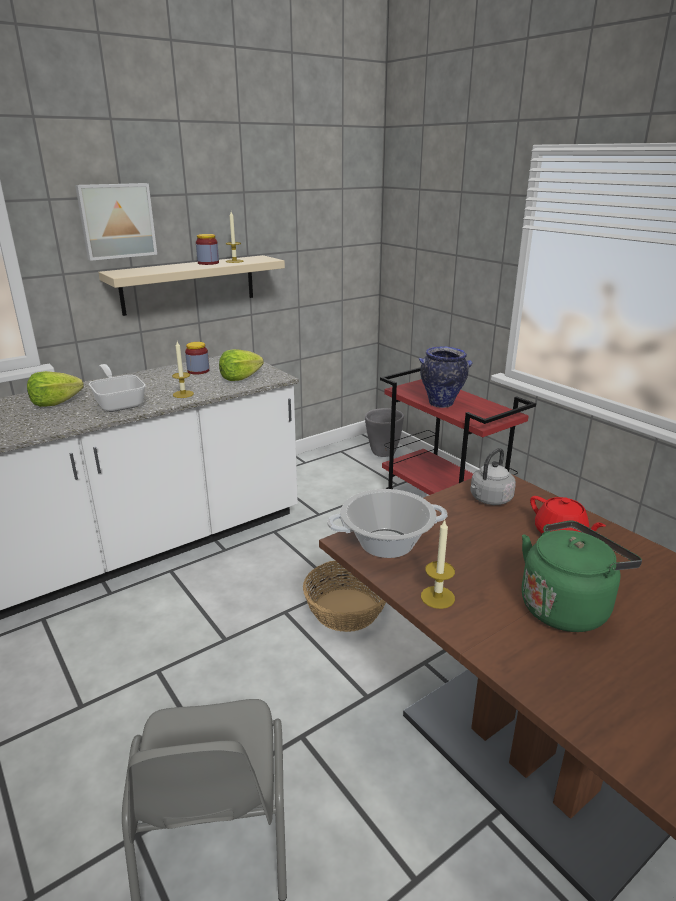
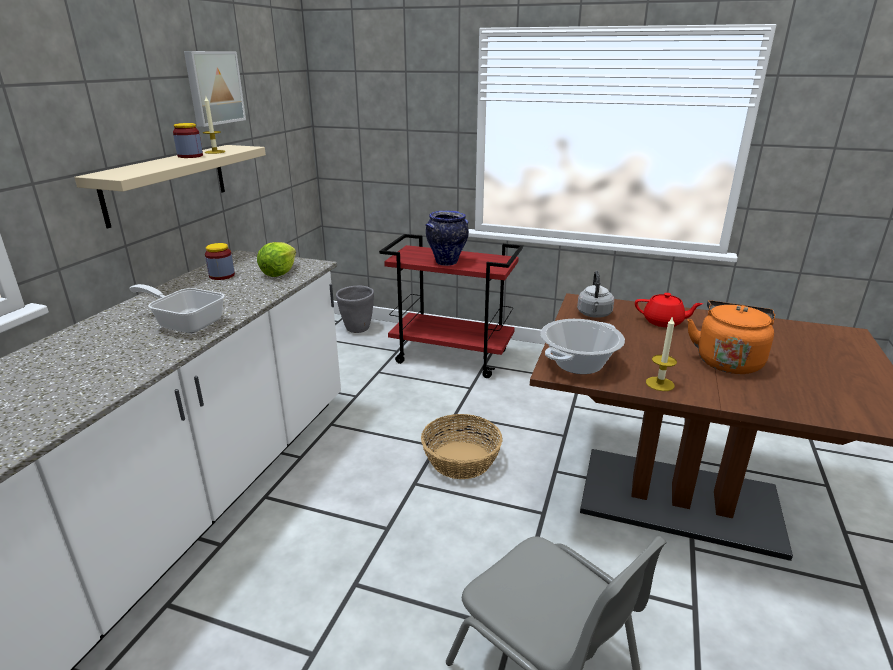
camera: 35 degrees left, 0 degrees up
lettuce [27,371,83,407] -> none
picture [75,183,157,261] -> picture moved to [184,51,246,127]
candle [172,341,194,398] -> none
green kettle [522,520,642,632] -> orange kettle [687,300,775,374]

